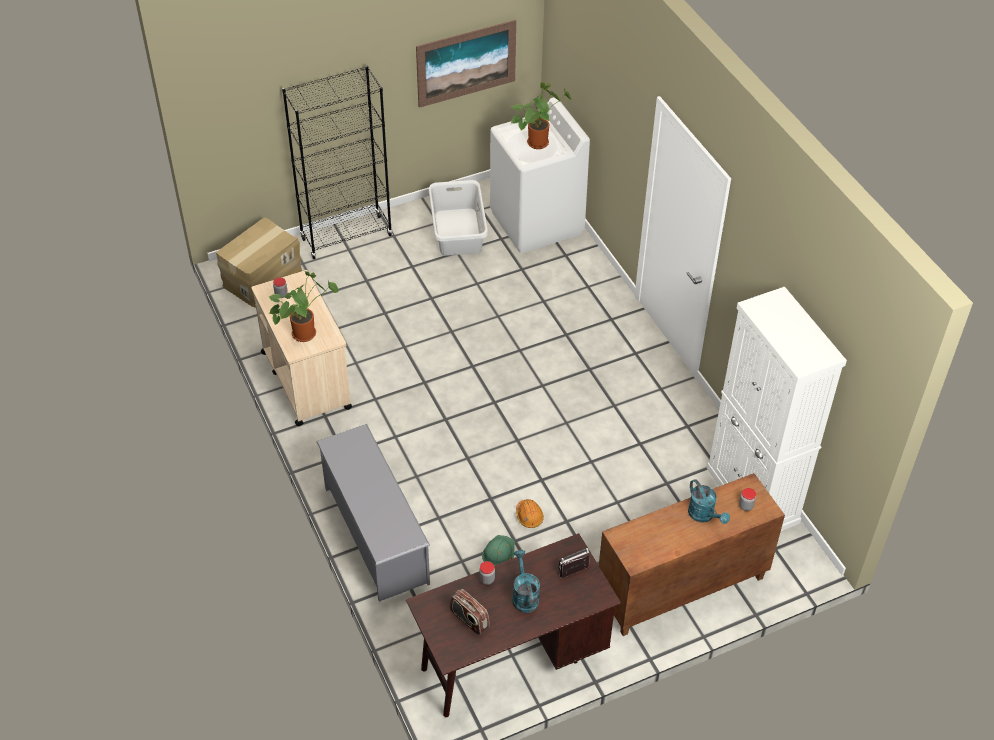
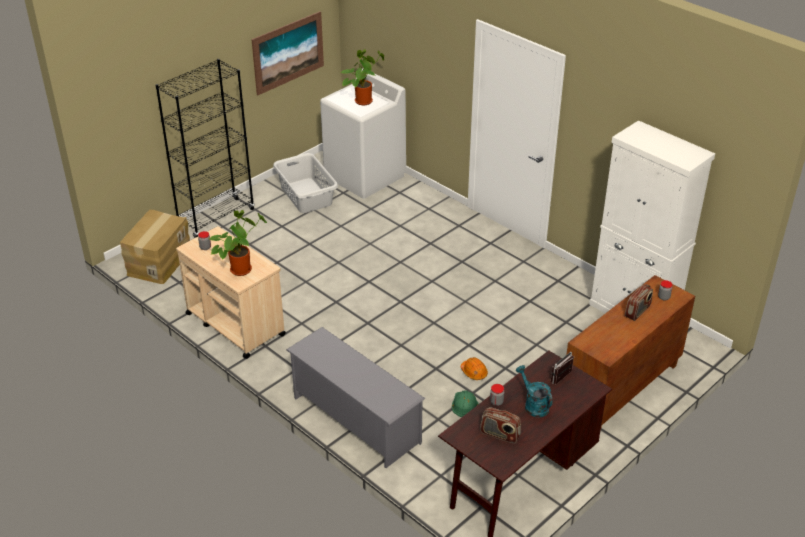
camera: 20 degrees left, 10 degrees down
turquoise watering can [688,479,730,524] -> radio [625,284,653,321]

